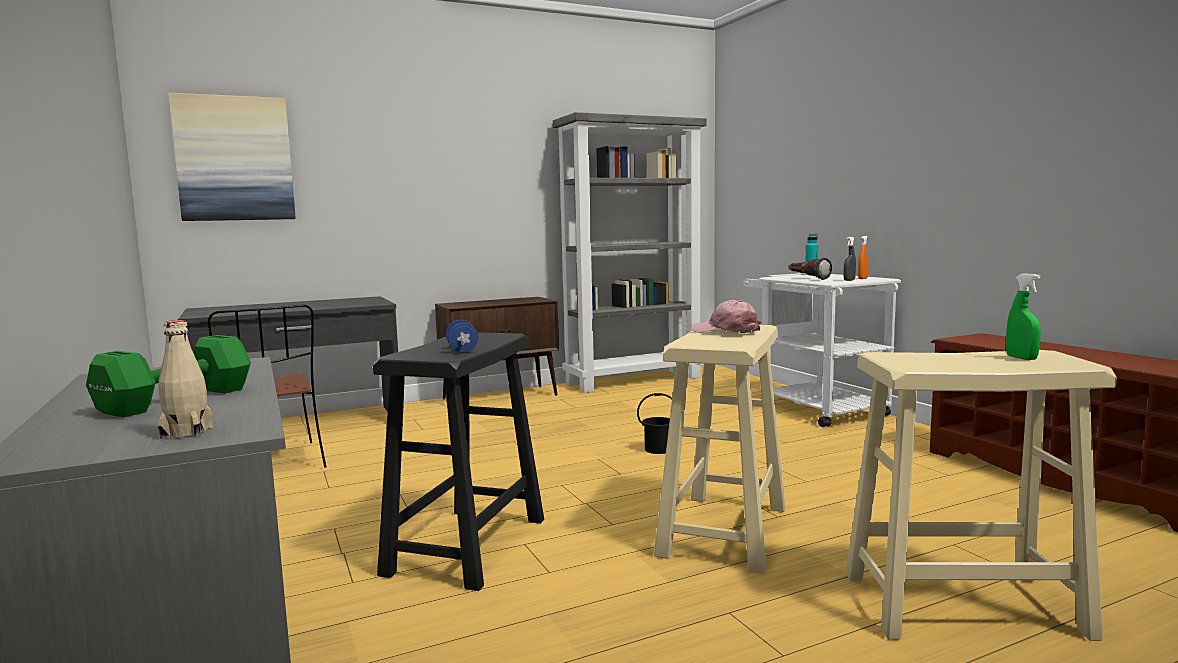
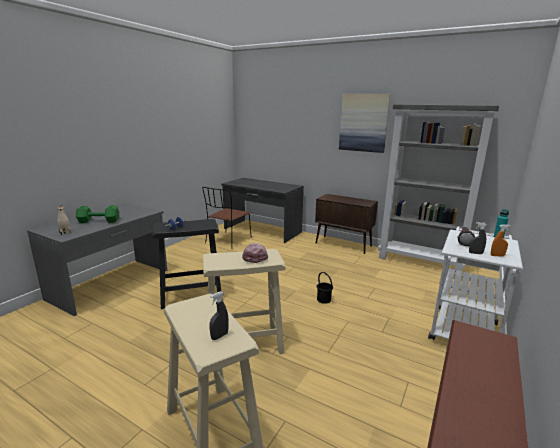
camera: 55 degrees right, 10 degrees up
picture [168,93,296,221] -> picture moved to [339,94,391,153]
green spray bottle [1006,273,1041,360] -> grey spray bottle [209,291,229,340]

